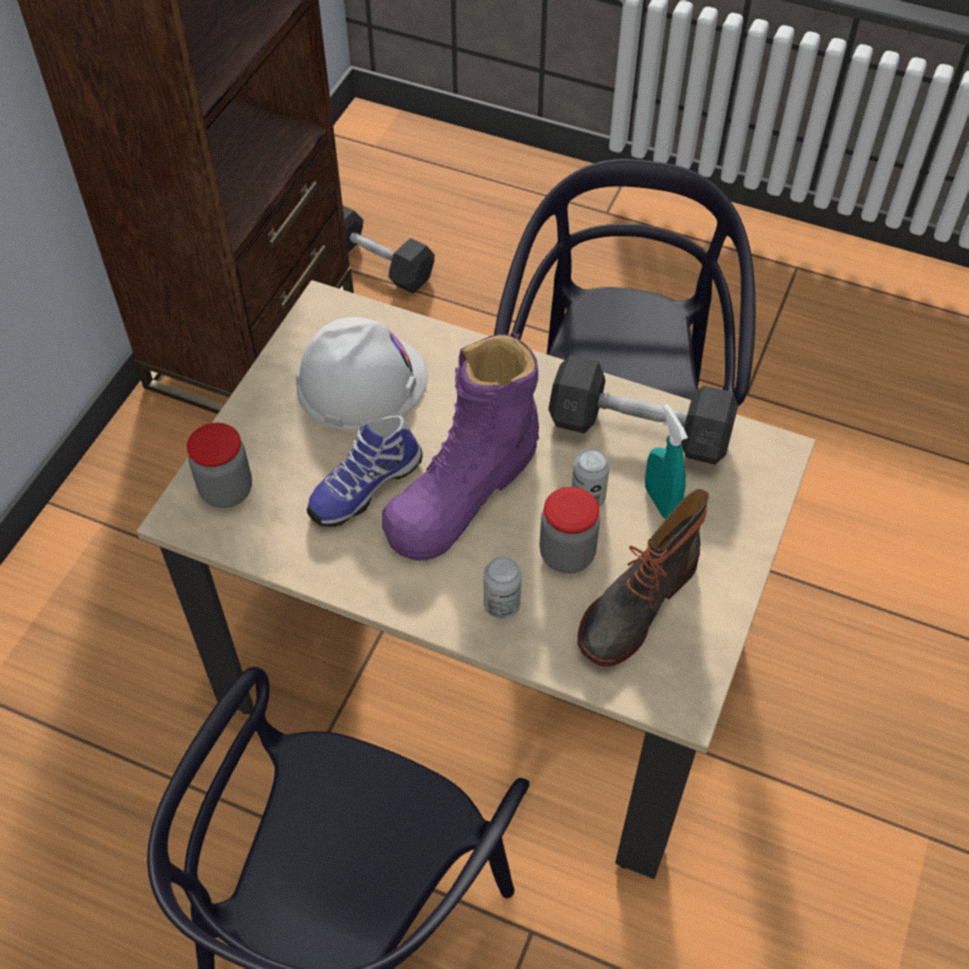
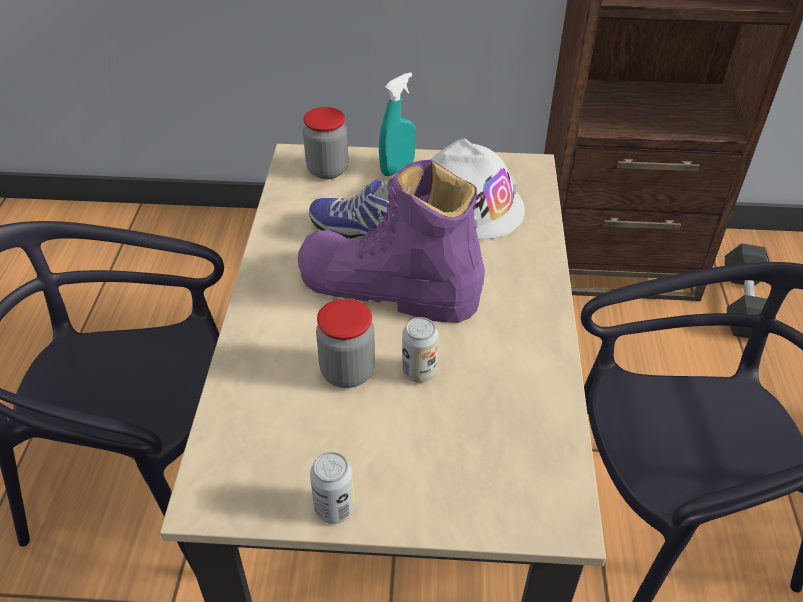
camera: 70 degrees right, 10 degrees down
can [484,557,522,619] -> can moved to [310,452,354,524]
grey dumbbell [548,355,738,465] -> none
boot [578,489,709,667] -> none
turquoise spray bottle [645,404,688,519] -> turquoise spray bottle moved to [379,72,416,176]

